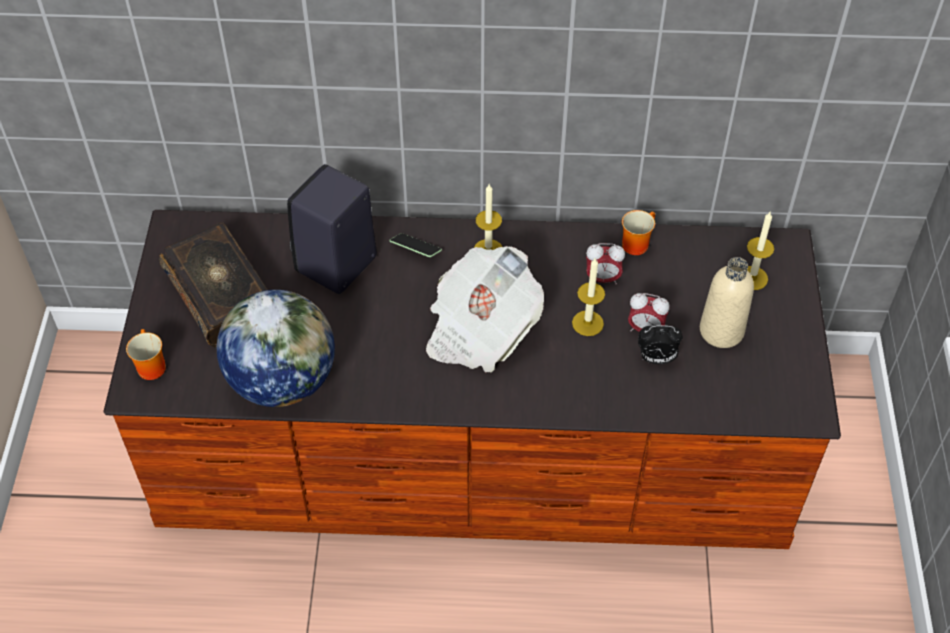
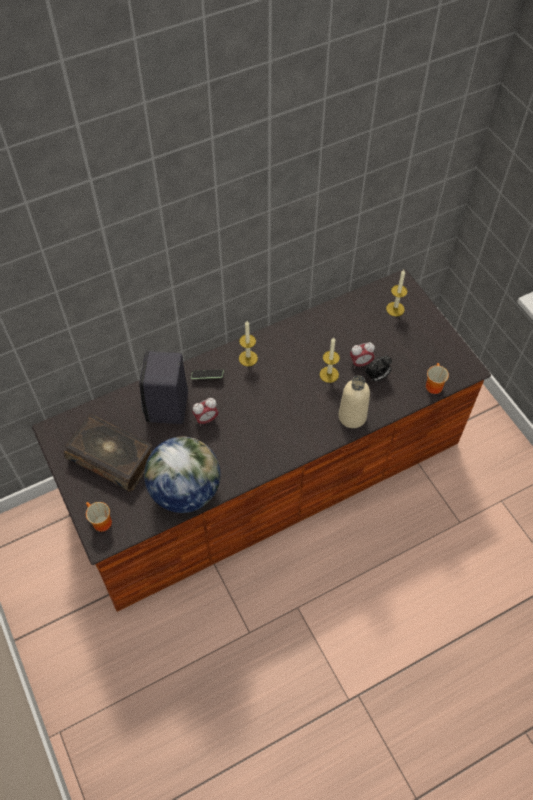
camera: 30 degrees left, 5 degrees up
newspaper [426,246,544,373] -> none
alarm clock [586,243,625,284] -> alarm clock moved to [192,398,218,426]
mug [622,210,655,255] -> mug moved to [426,363,449,394]
beige bottle [700,257,754,348] -> beige bottle moved to [338,375,370,428]

